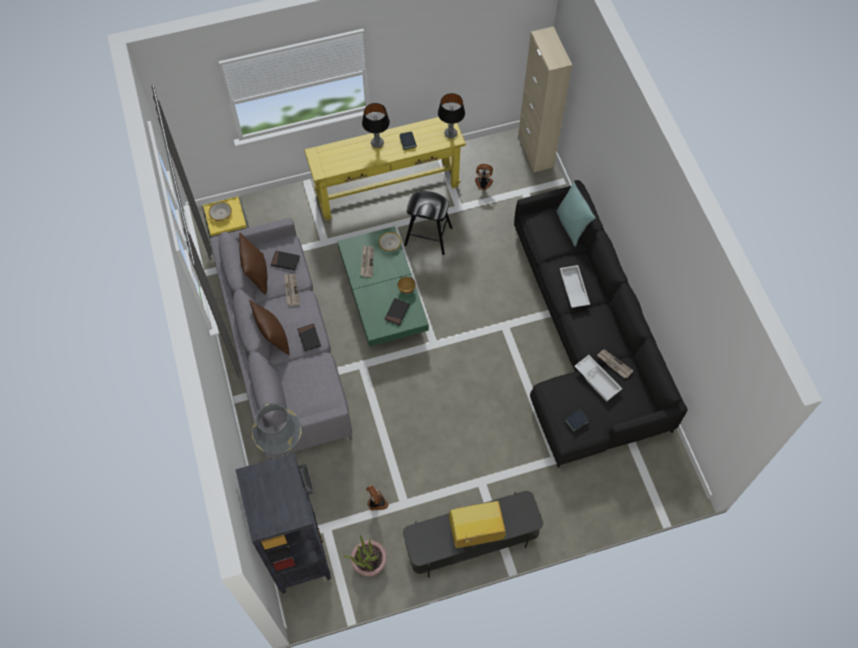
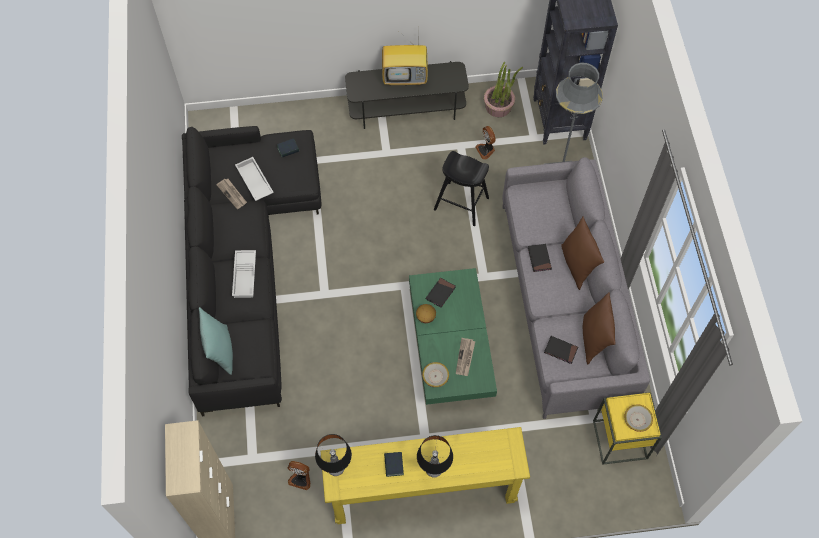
camera: 170 degrees left, 0 degrees up
newspaper [284,274,301,307] -> none
black stool [404,191,452,255] -> black stool moved to [434,151,489,226]

